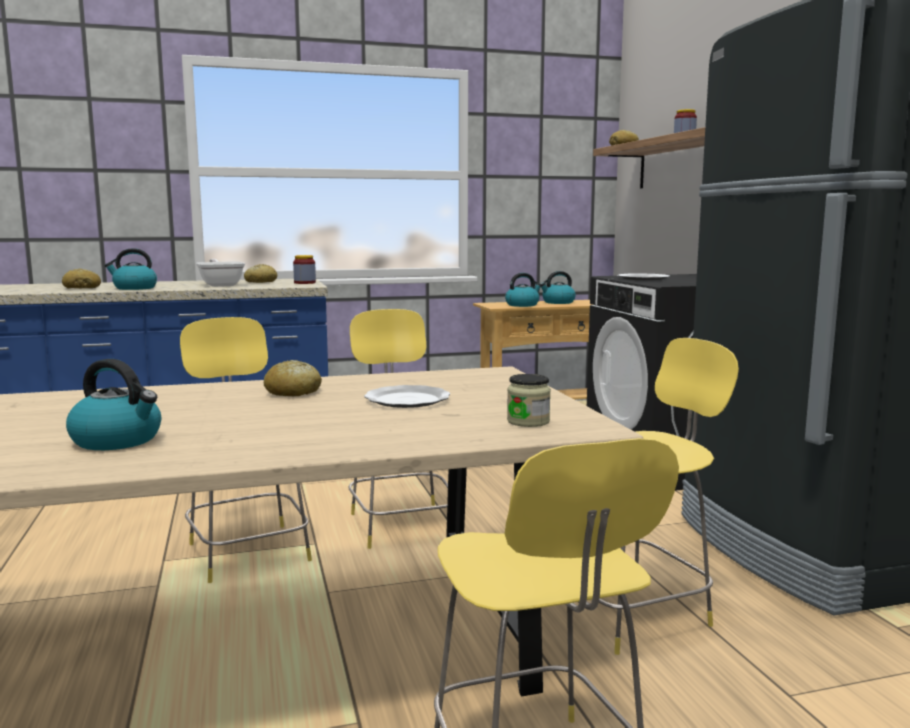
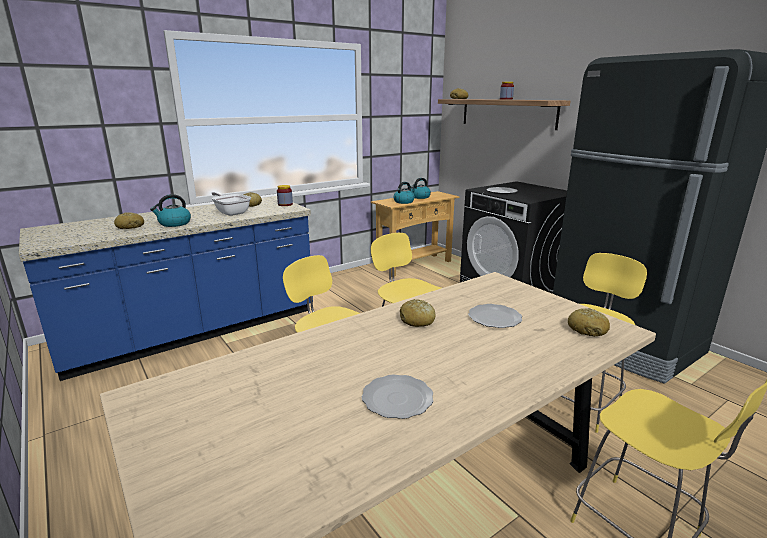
camera: 20 degrees left, 10 degrees up
kettle [66,359,161,450] -> plate [362,374,433,419]
jar [507,374,551,427] -> bread [568,308,610,337]

